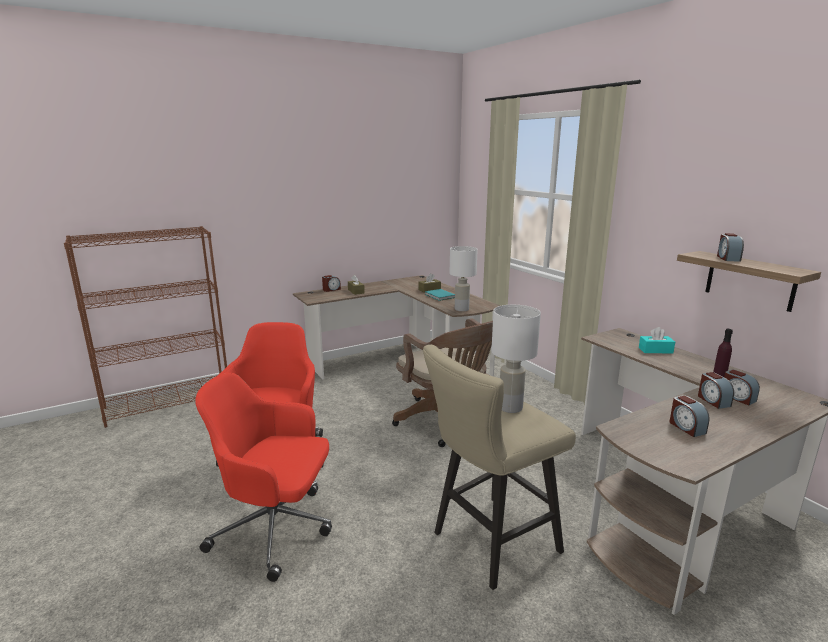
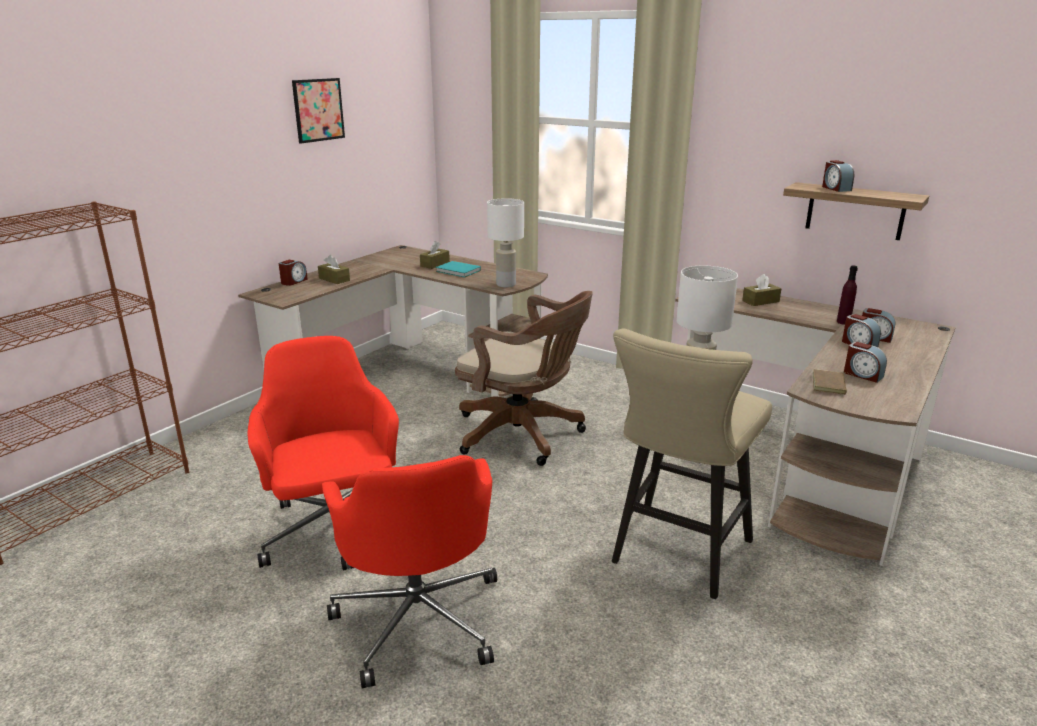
camera: 25 degrees left, 5 degrees up
red office chair [195,372,332,582] -> red office chair turned 90 degrees counterclockwise [322,455,497,689]
turquoise tissue box [639,327,675,353] -> brown tissue box [742,274,782,306]
none -> picture [292,78,345,144]
none -> brown book [813,369,854,395]

